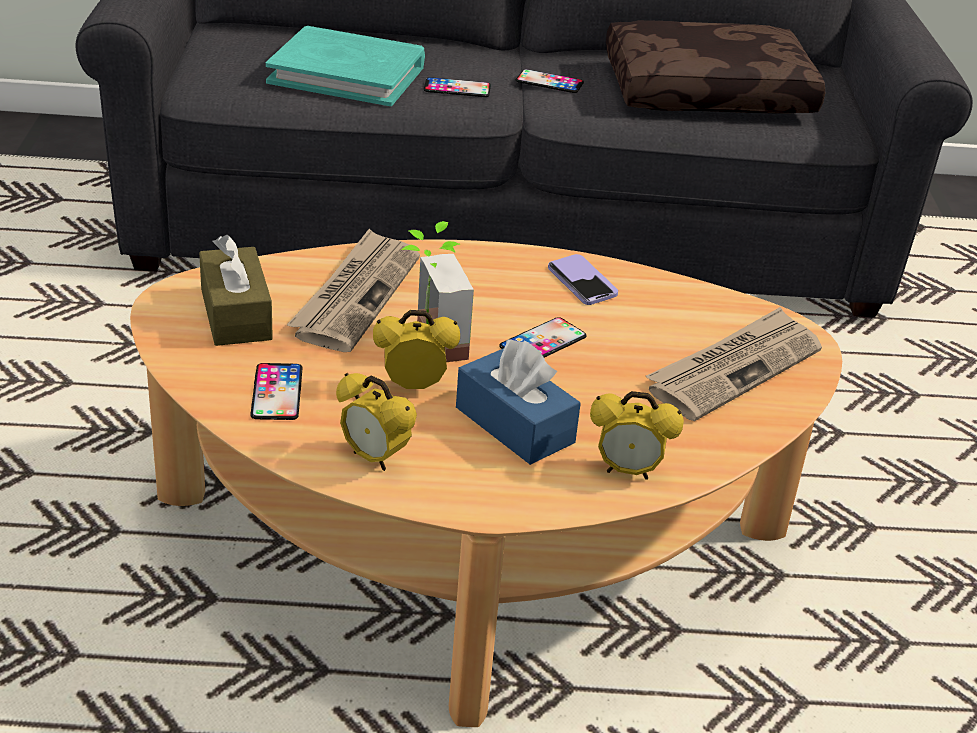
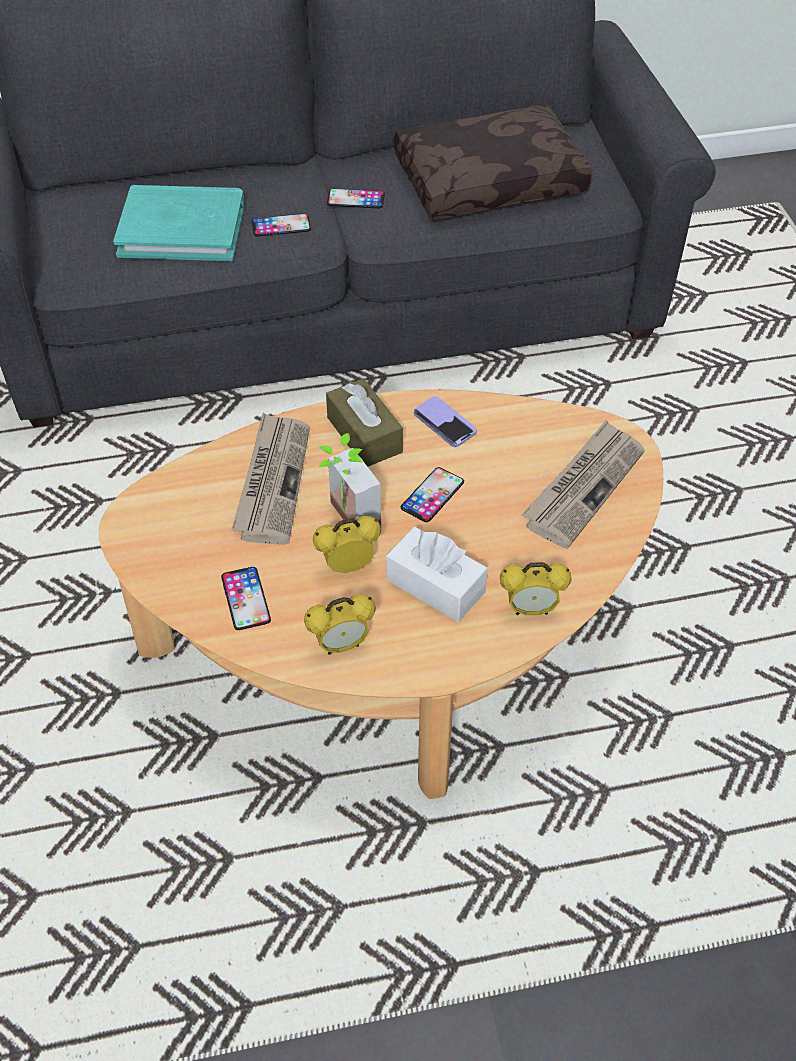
camera: 10 degrees left, 15 degrees up
brown tissue box [199,235,273,346] -> brown tissue box moved to [326,379,403,467]
alarm clock [336,373,417,471] -> alarm clock turned 45 degrees counterclockwise [304,594,376,655]
blue tissue box [456,339,581,465] -> white tissue box [386,527,487,622]

